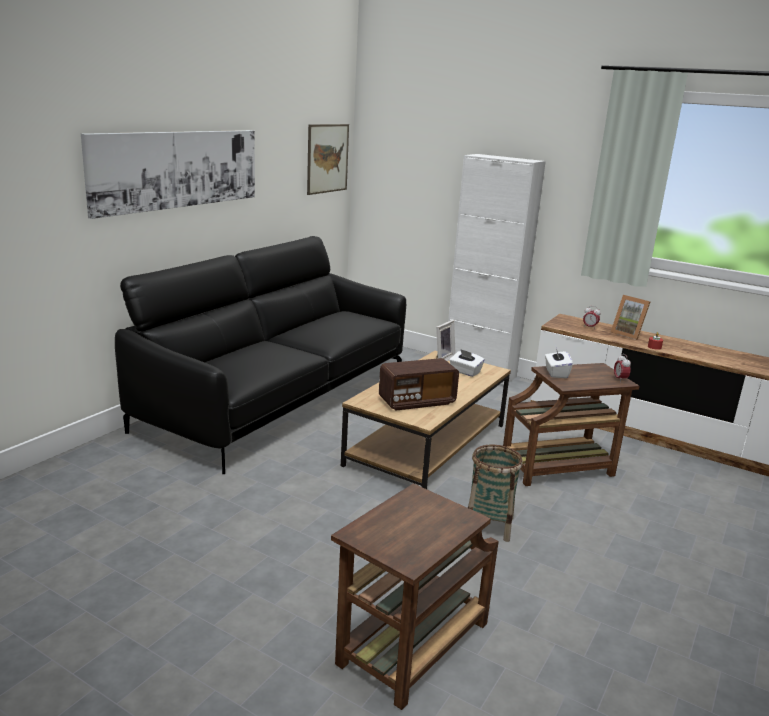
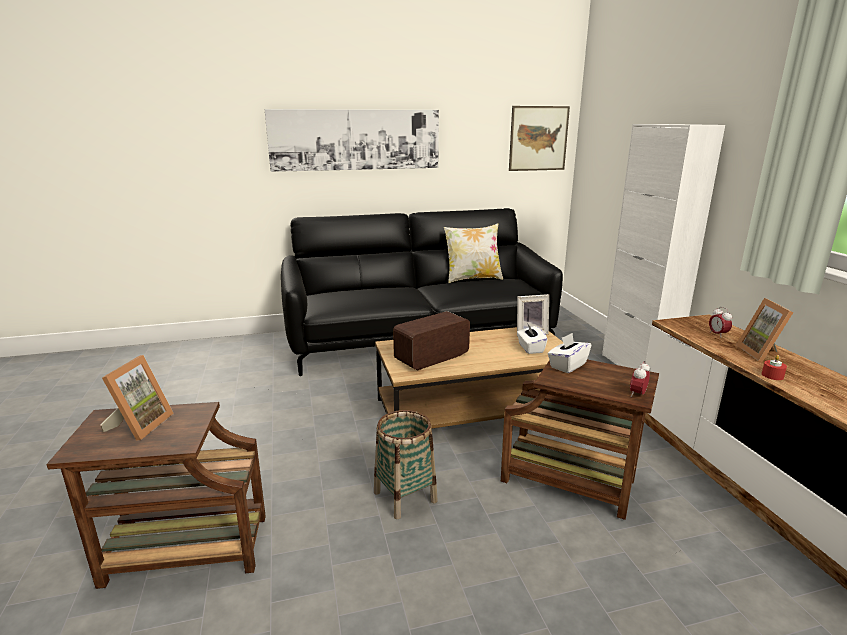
camera: 45 degrees right, 0 degrees up
radio [379,358,459,411] -> radio turned 120 degrees clockwise [393,311,470,371]
none -> picture frame [100,355,174,441]
none -> pillow [444,223,503,283]

